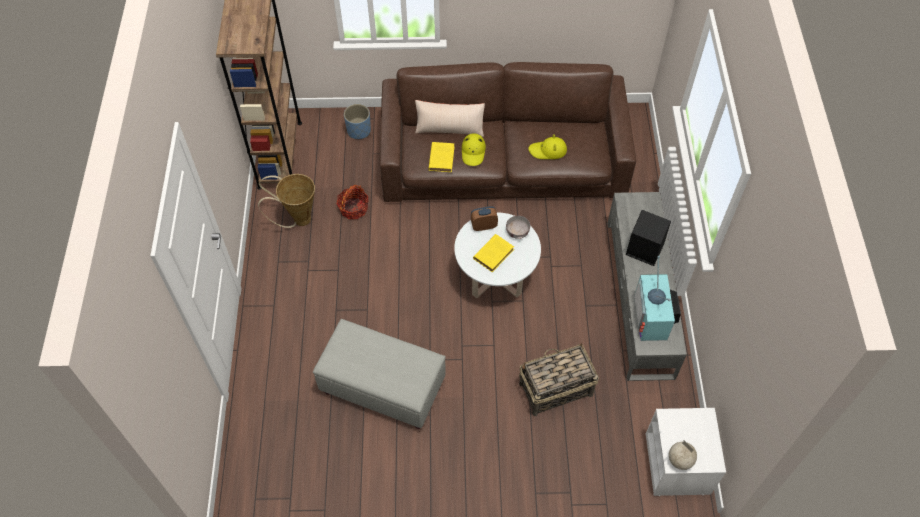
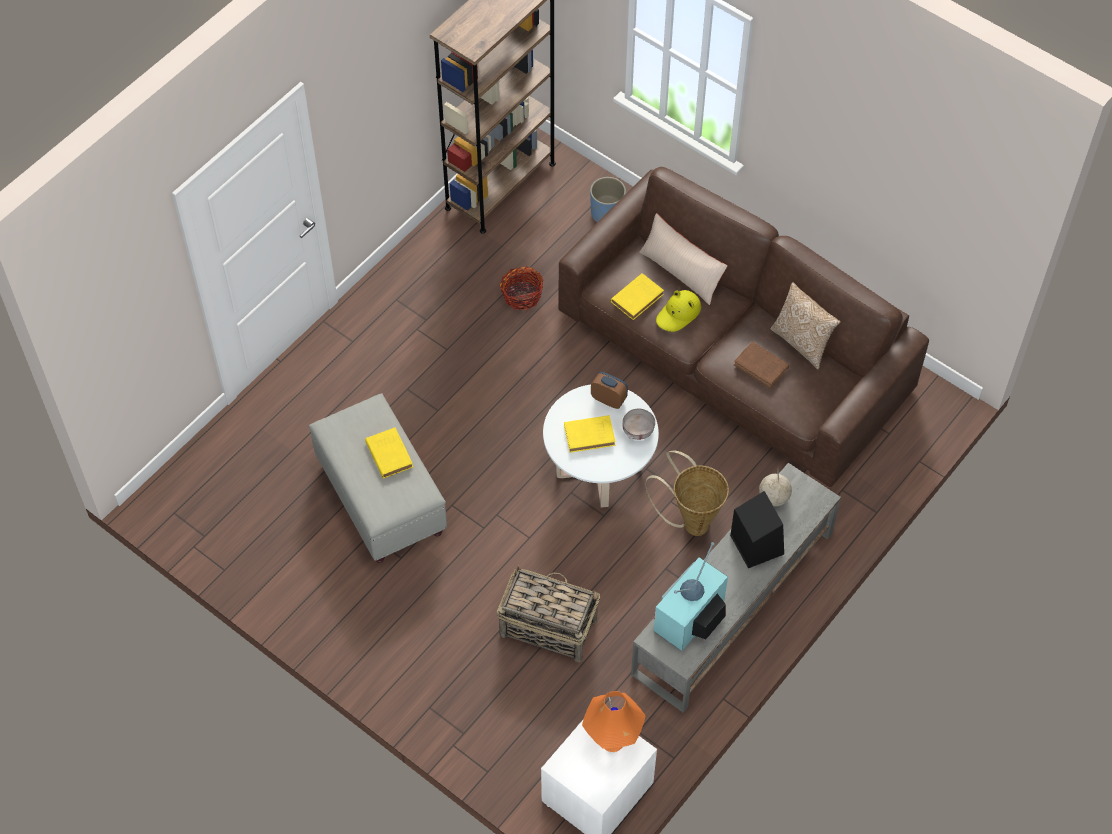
camera: 40 degrees right, 0 degrees up
basket [258,174,315,228] -> basket moved to [646,451,729,536]
yellow hat [528,134,567,159] -> brown book [734,341,789,389]
globe [669,441,697,470] -> globe moved to [759,469,792,506]
none -> yellow book [365,427,413,478]
none -> orange table lamp [582,691,646,752]
none -> pillow [770,282,841,370]

